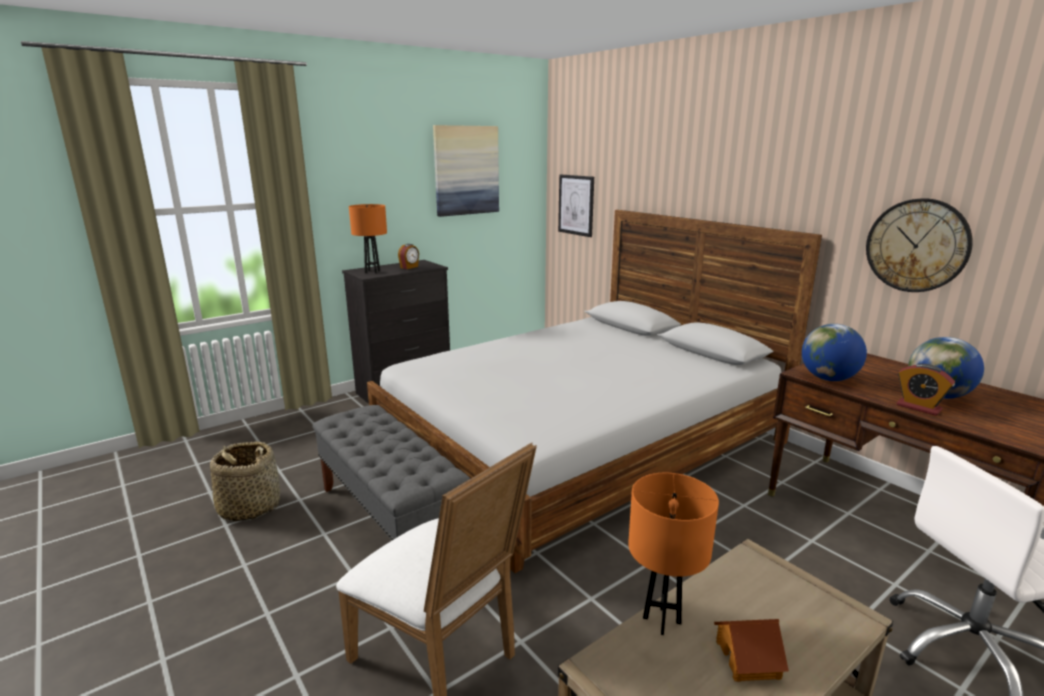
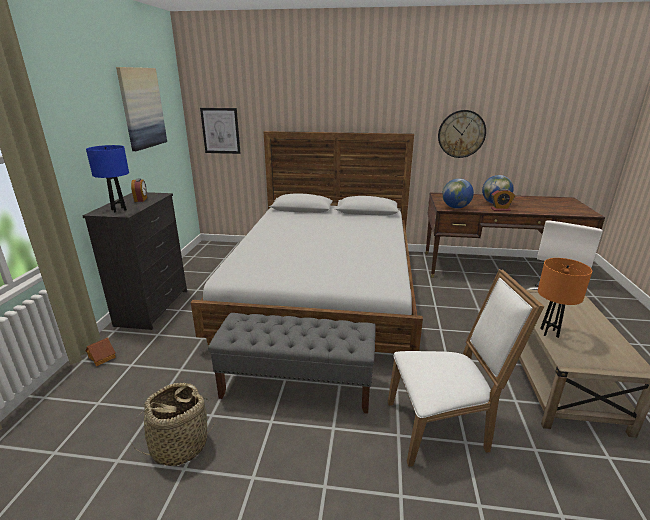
camera: 45 degrees left, 5 degrees up
orange table lamp [349,204,387,273] -> blue table lamp [86,145,129,213]
toy house [714,619,789,682] -> toy house moved to [85,337,116,366]

